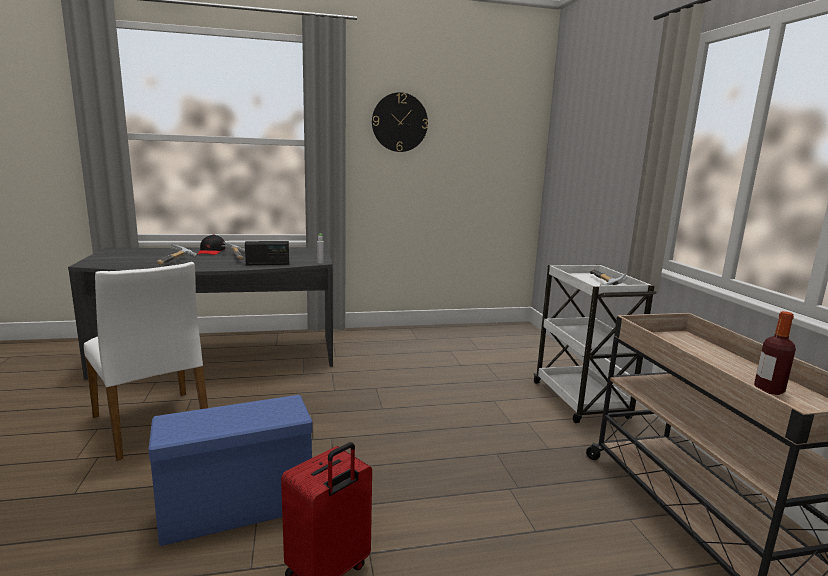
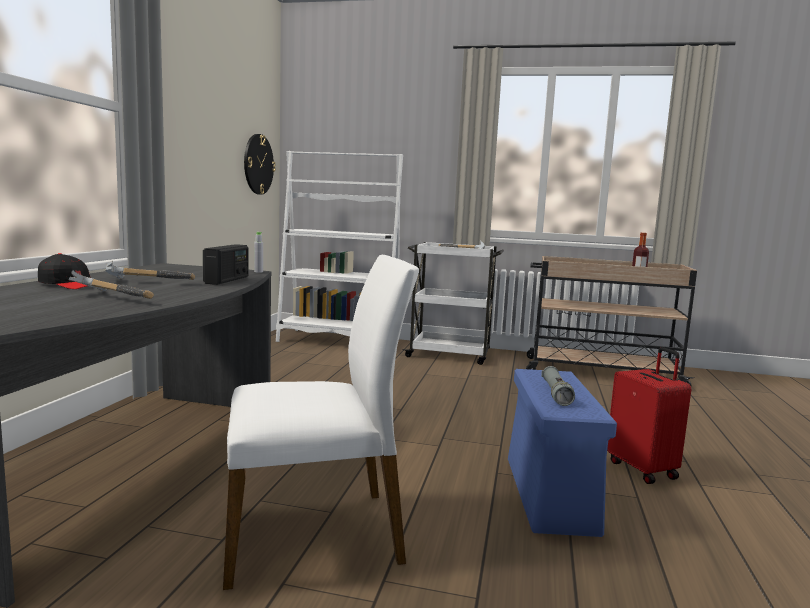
camera: 65 degrees left, 5 degrees down
wall clock [372,92,428,152] -> wall clock moved to [244,134,275,195]
none -> white bookcase [276,151,403,342]
none -> grey flashlight [541,366,575,406]

